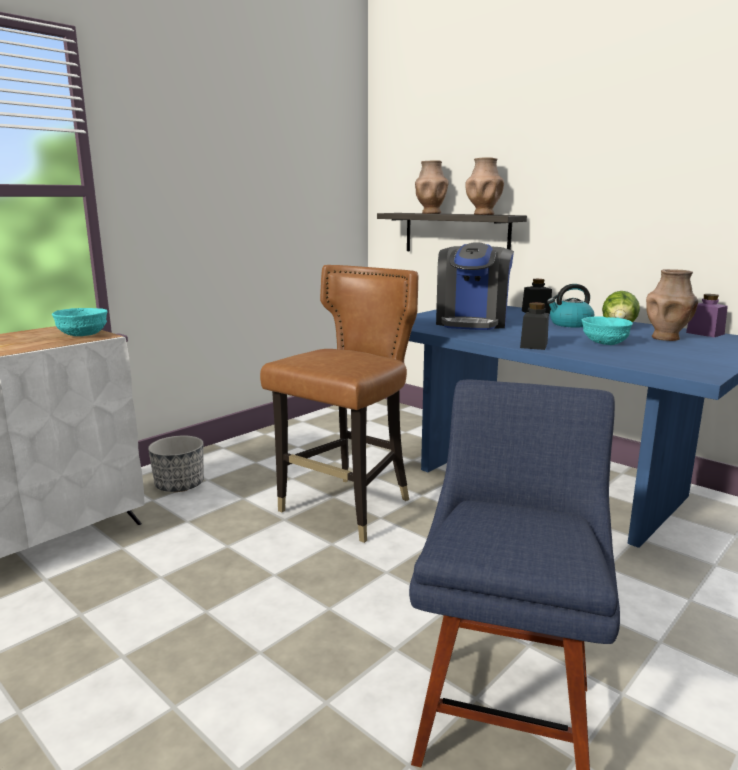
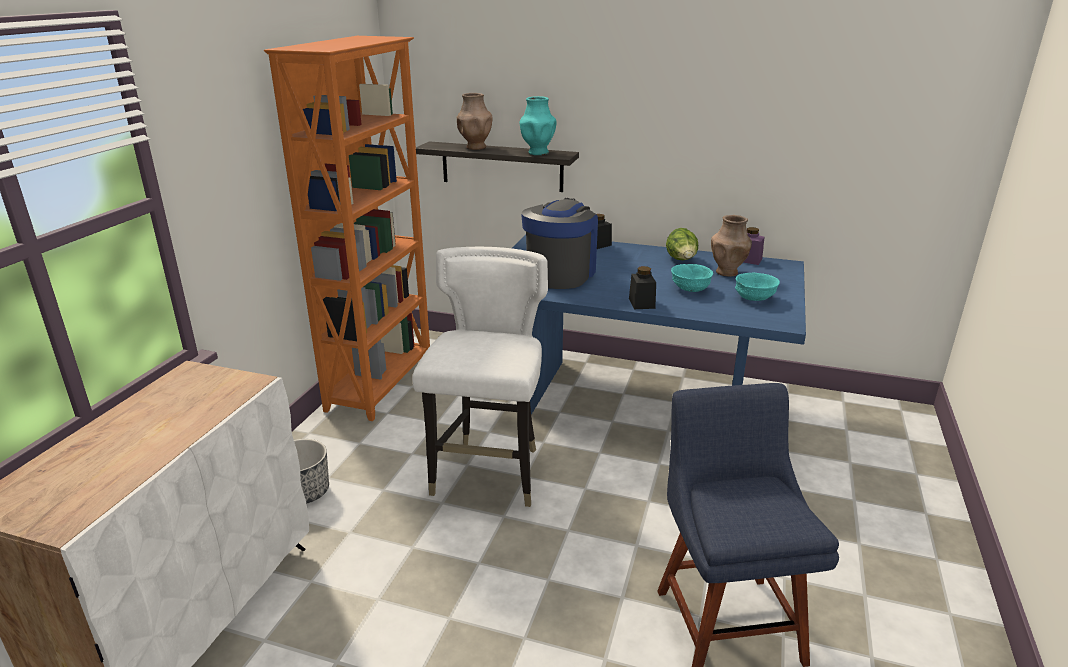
camera: 25 degrees left, 10 degrees up
turquoise bowl [52,308,108,336] -> turquoise bowl moved to [735,273,780,301]
brown chair [260,265,418,543] -> white chair [412,247,548,507]
coffee machine [436,243,514,330] -> coffee machine turned 150 degrees counterclockwise [521,198,598,289]
brown vase [466,157,504,215] -> turquoise vase [519,96,557,155]
kettle [547,284,594,328] -> none
none -> orange bookcase [264,36,430,421]

